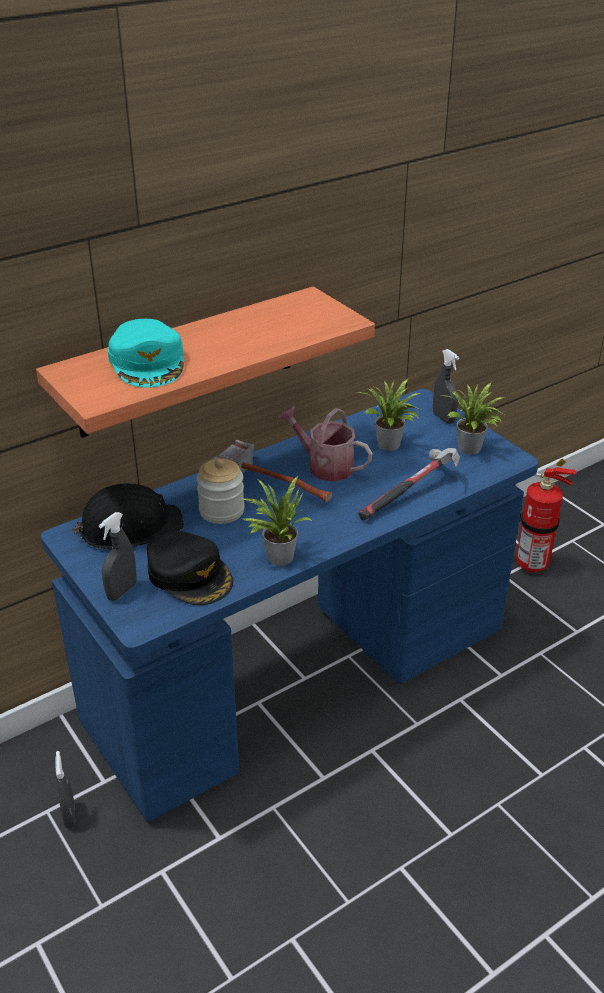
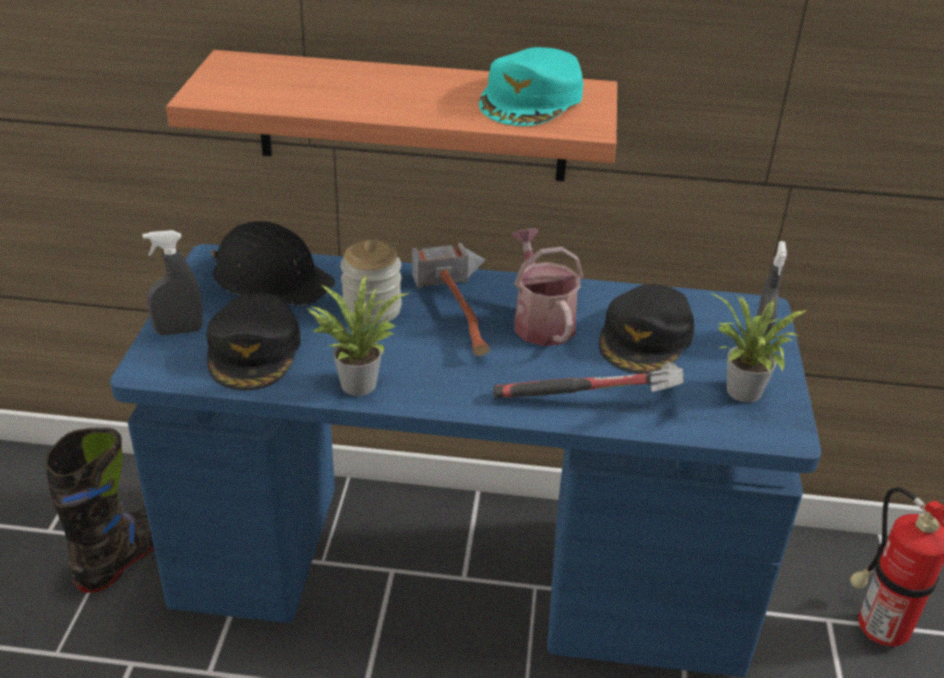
camera: 40 degrees right, 0 degrees up
grey spray bottle [55,751,75,828] -> black boot [45,427,154,593]
turquoise cap [108,319,184,388] -> turquoise cap moved to [479,47,584,126]
potted plant [358,378,422,451] -> black cap [599,284,694,374]

